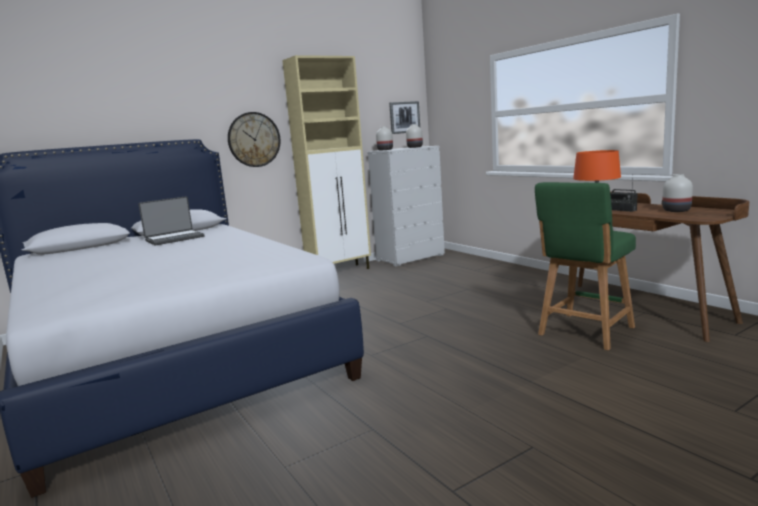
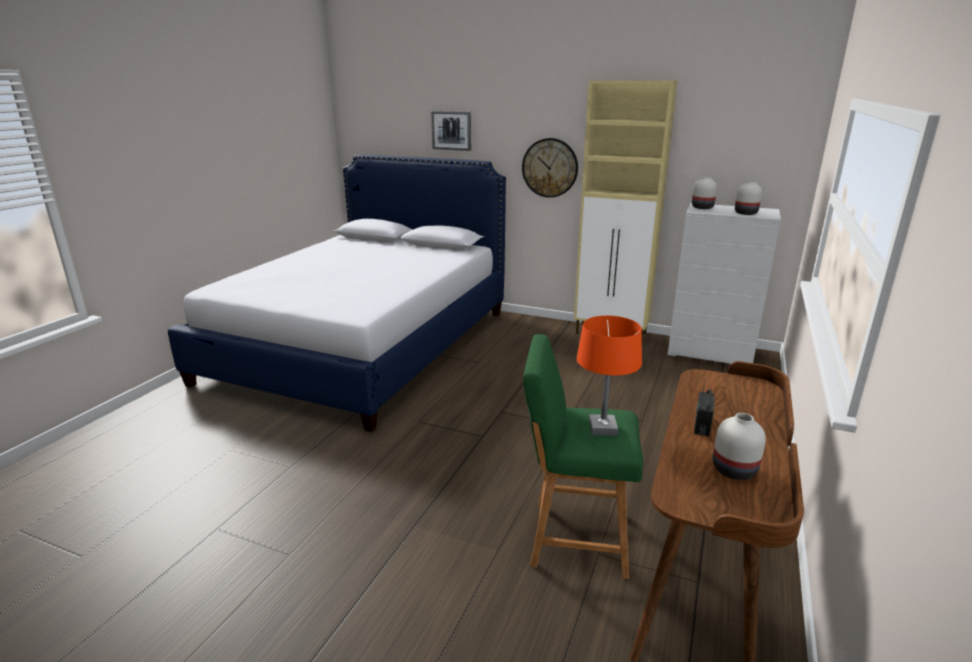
camera: 55 degrees right, 10 degrees up
laptop [138,196,204,245] -> none
picture [389,101,420,134] -> picture moved to [431,111,471,151]

